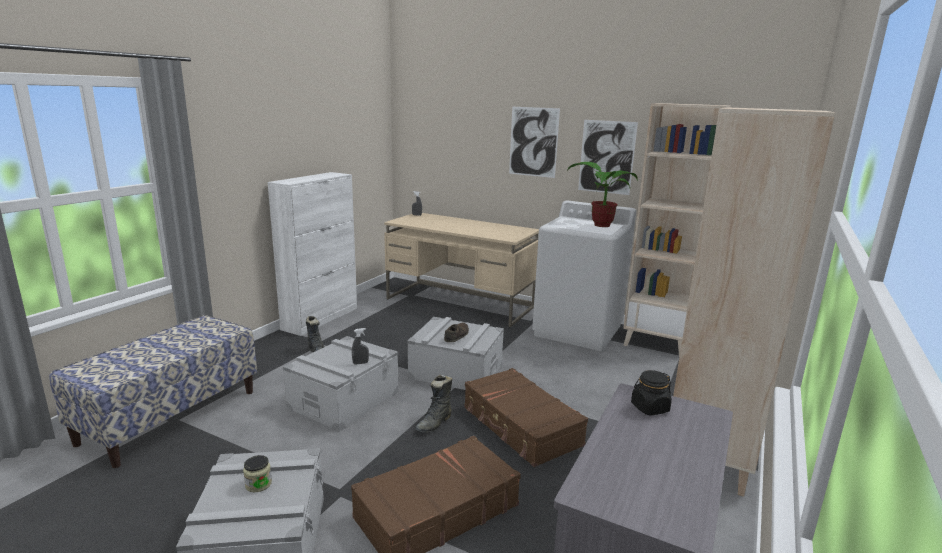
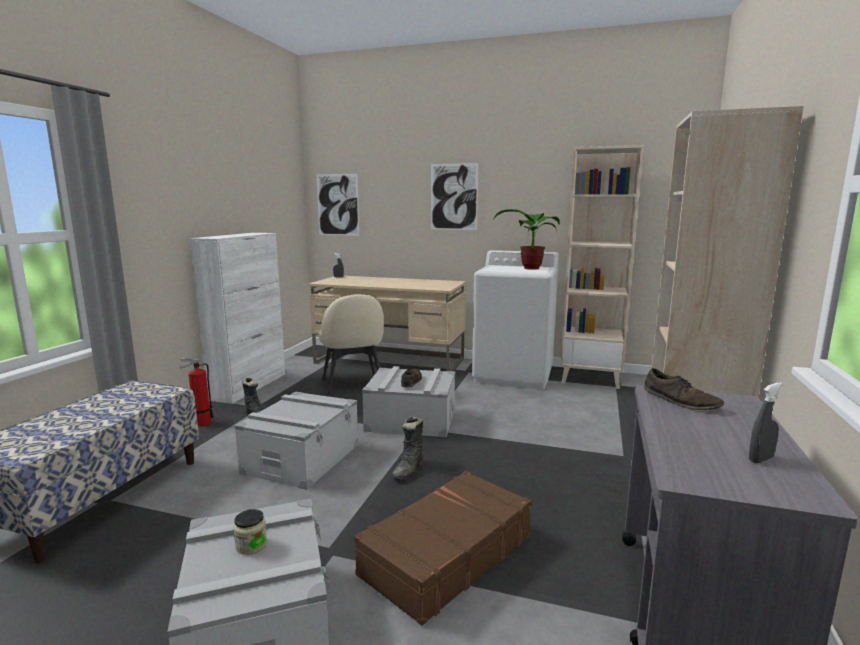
camera: 10 degrees left, 5 degrees down
grey spray bottle [352,328,369,365] -> grey spray bottle moved to [749,383,782,463]
brown suitcase [464,368,588,467] -> none
picture [578,120,638,195] -> picture moved to [316,174,359,236]
black jar [631,370,672,415] -> brown shoe [644,368,724,410]
none -> fire extinguisher [179,358,213,426]
none -> beige chair [319,294,384,395]

